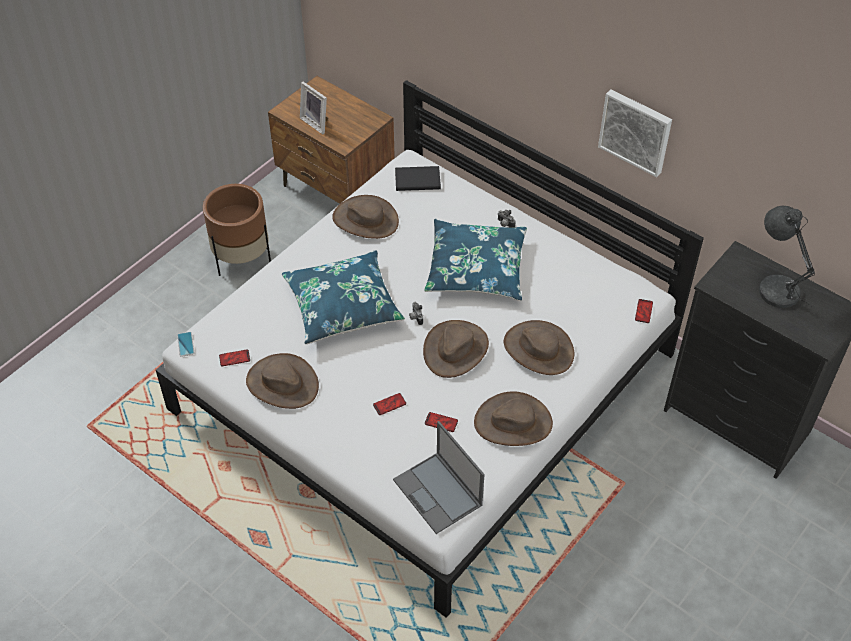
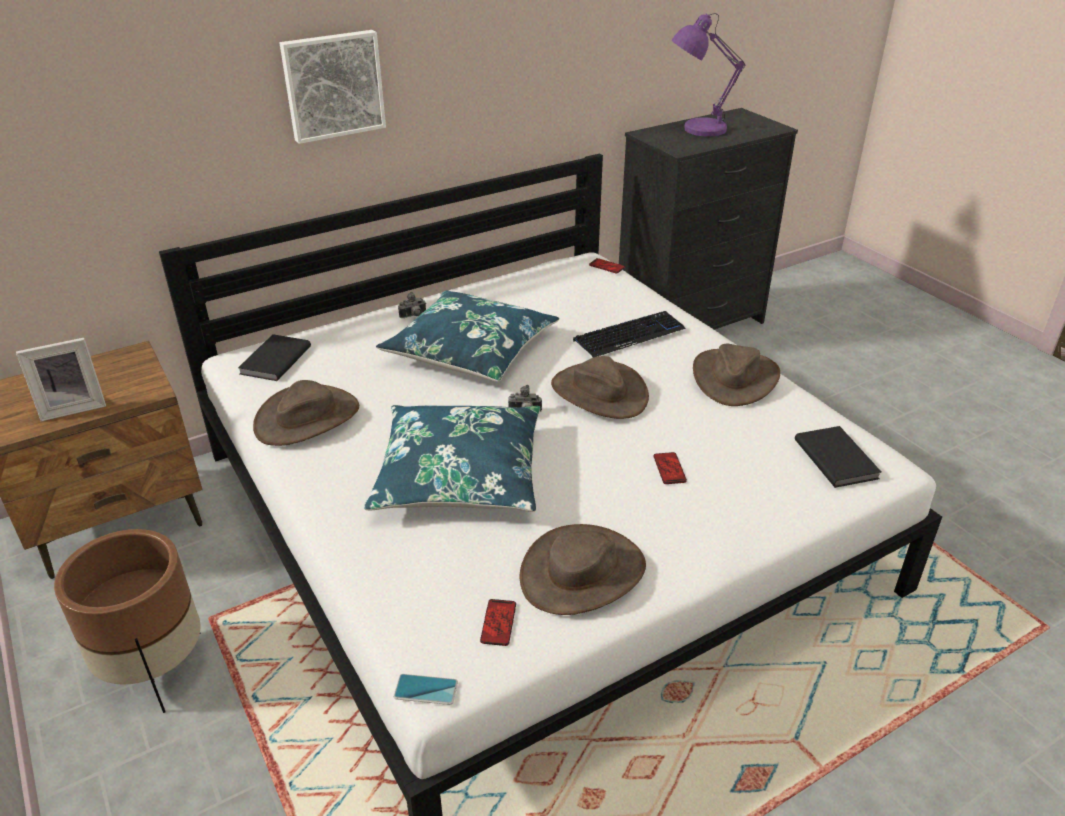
camera: 70 degrees left, 15 degrees down
laptop [393,421,484,534] -> black book [795,426,881,488]
phone [425,412,458,432] -> none
brown hat [504,320,574,375] -> keyboard [573,311,686,358]
picture [598,89,672,177] -> picture moved to [280,30,386,144]
grey table lamp [759,206,815,308] -> purple table lamp [672,14,745,137]

